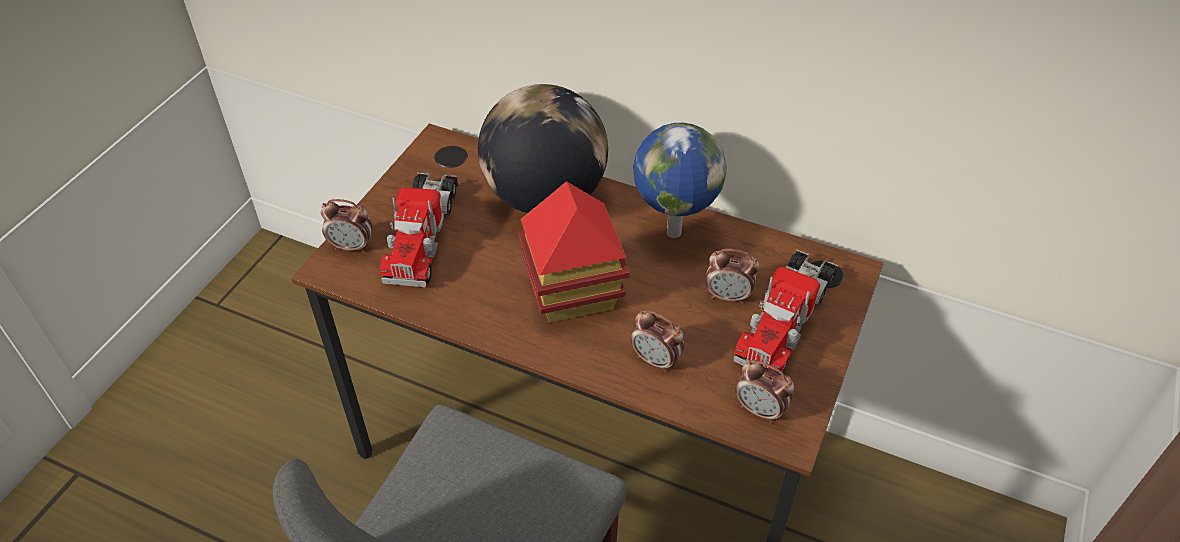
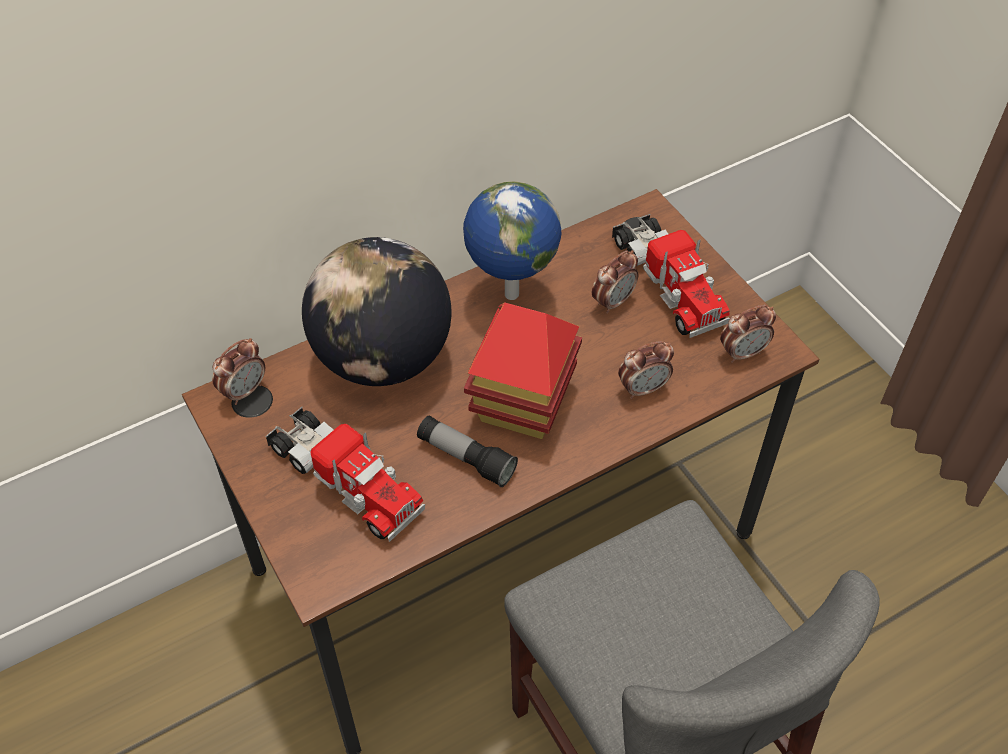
camera: 55 degrees left, 5 degrees up
alarm clock [321,199,373,253] -> alarm clock moved to [212,338,265,405]
none -> flashlight [417,416,518,487]

